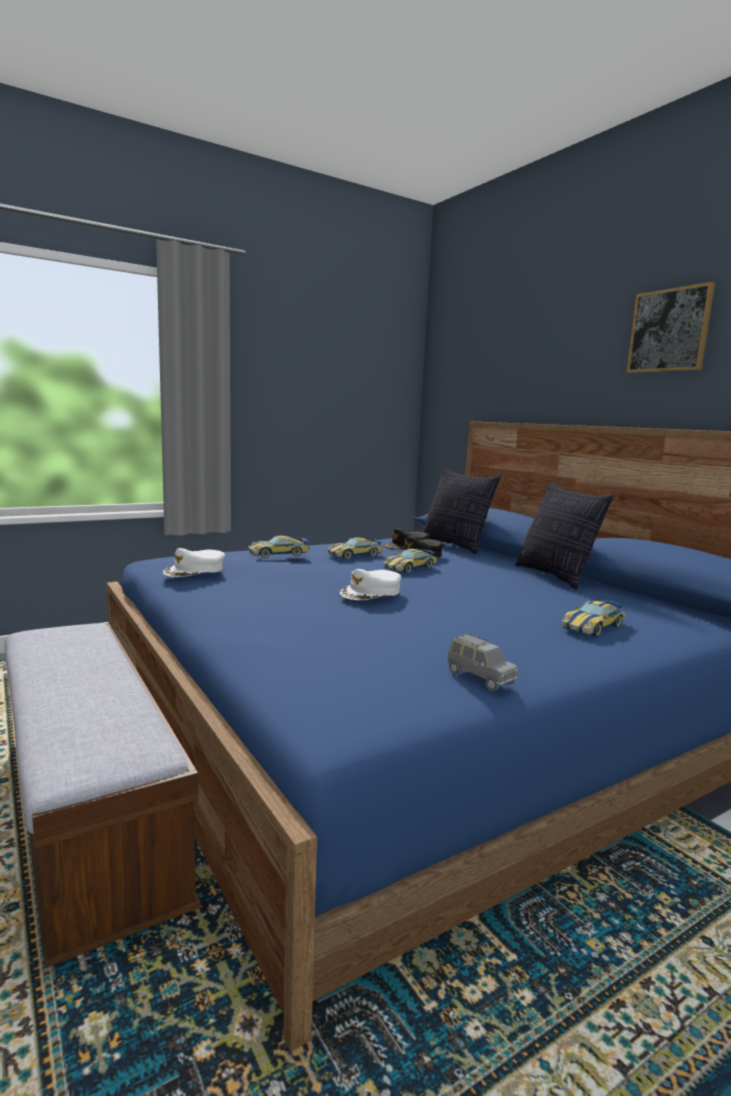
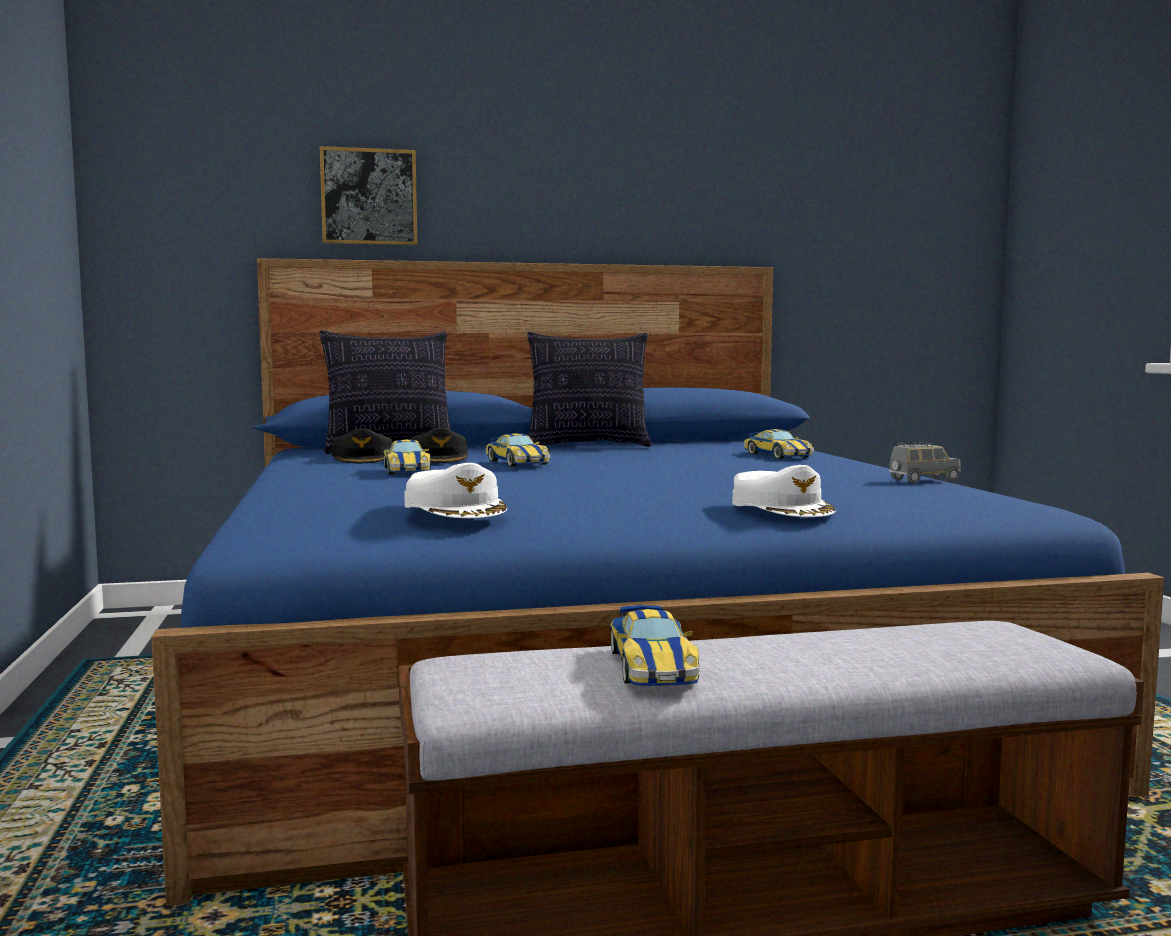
camera: 70 degrees left, 5 degrees down
toy car [248,536,310,558] -> toy car moved to [610,605,699,686]
white cap [340,569,401,600] -> white cap moved to [733,465,836,517]
picture [627,282,715,373] -> picture moved to [320,146,417,245]

